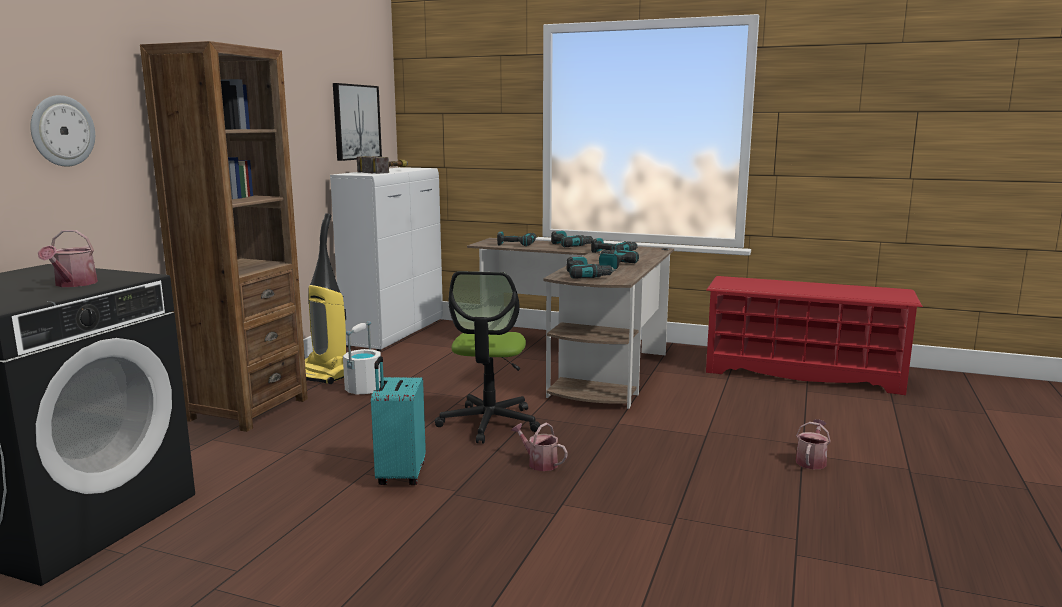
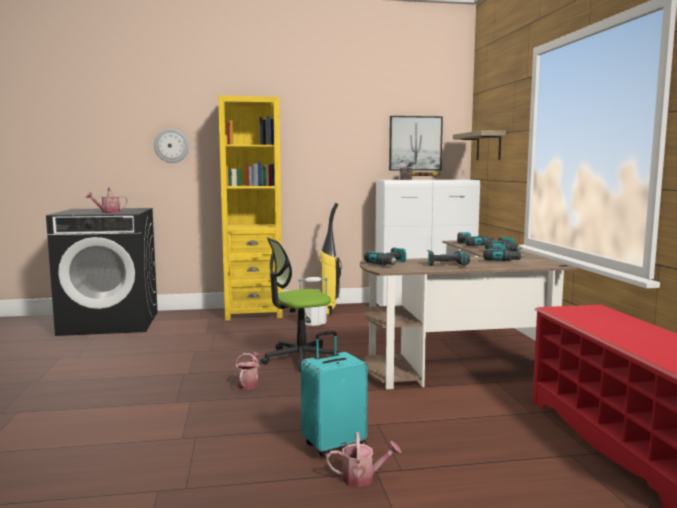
camera: 60 degrees right, 5 degrees down
brown bookcase [140,41,308,432] -> yellow bookcase [218,95,283,320]
turquoise suitcase [371,356,426,485] -> turquoise suitcase moved to [301,330,368,458]
none -> shelf [453,130,506,160]

